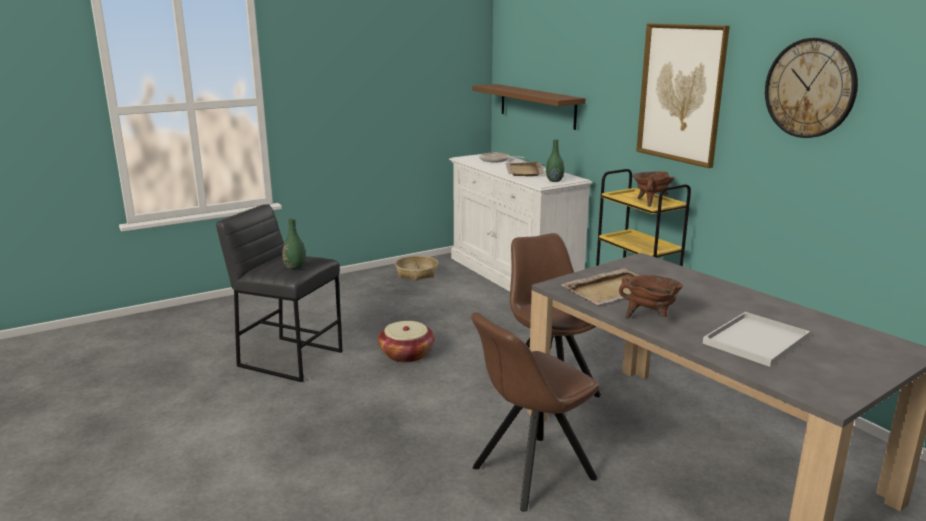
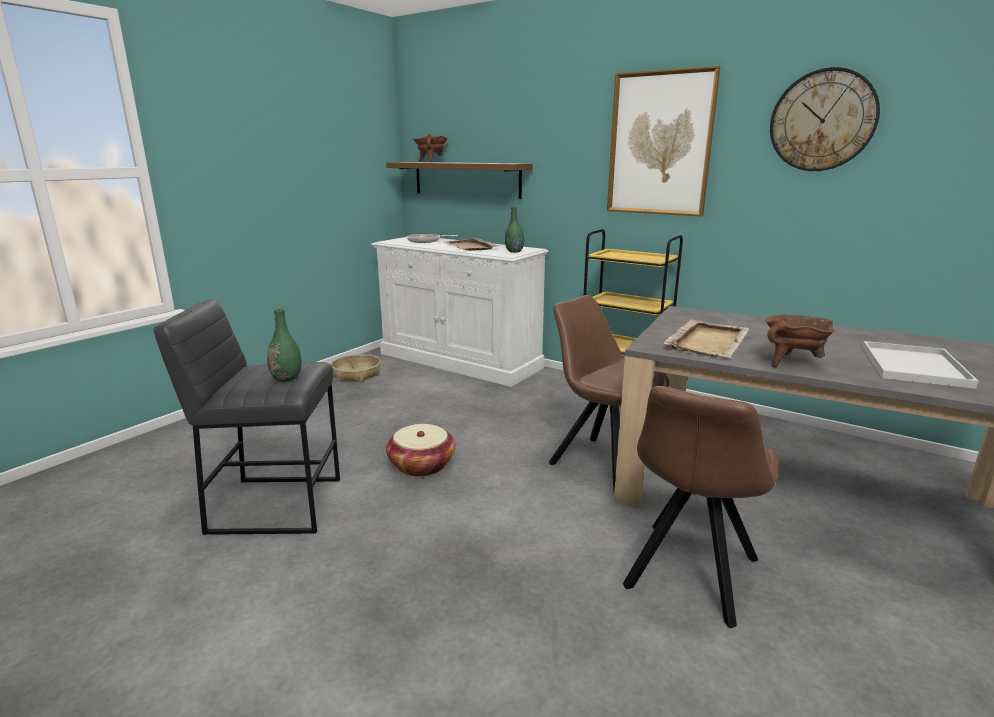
camera: 25 degrees left, 0 degrees up
brown cooking pot [633,171,675,207] -> brown cooking pot moved to [413,133,447,163]

